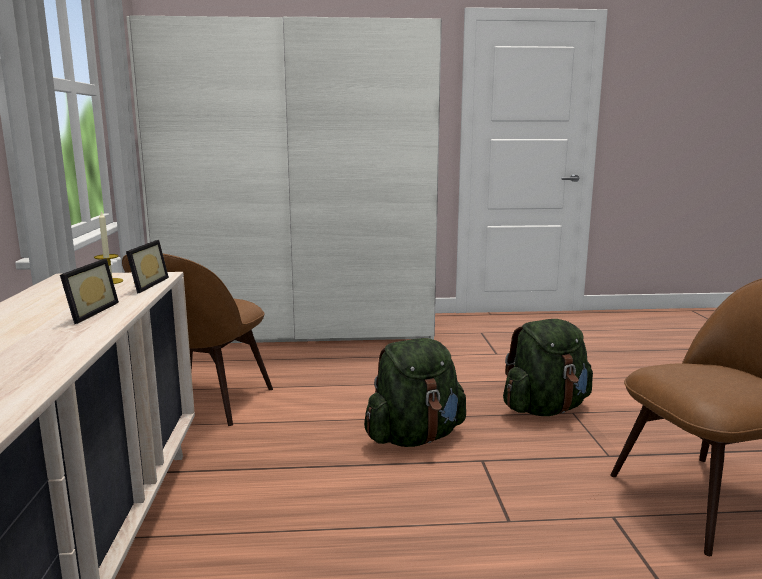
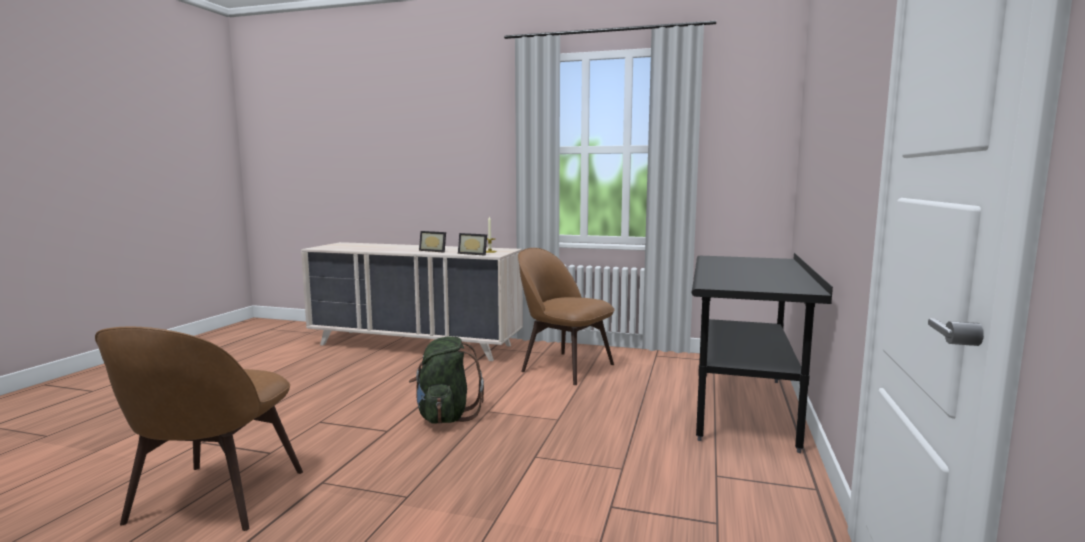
camera: 110 degrees right, 5 degrees down
white wardrobe [126,15,442,343] -> black desk [691,253,833,453]
green backpack [503,319,593,416] -> none

